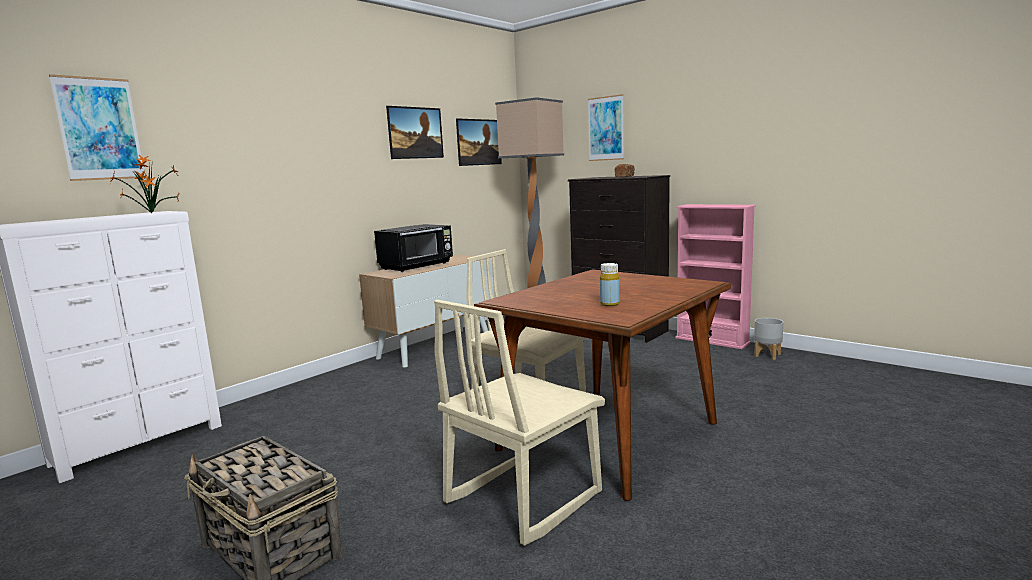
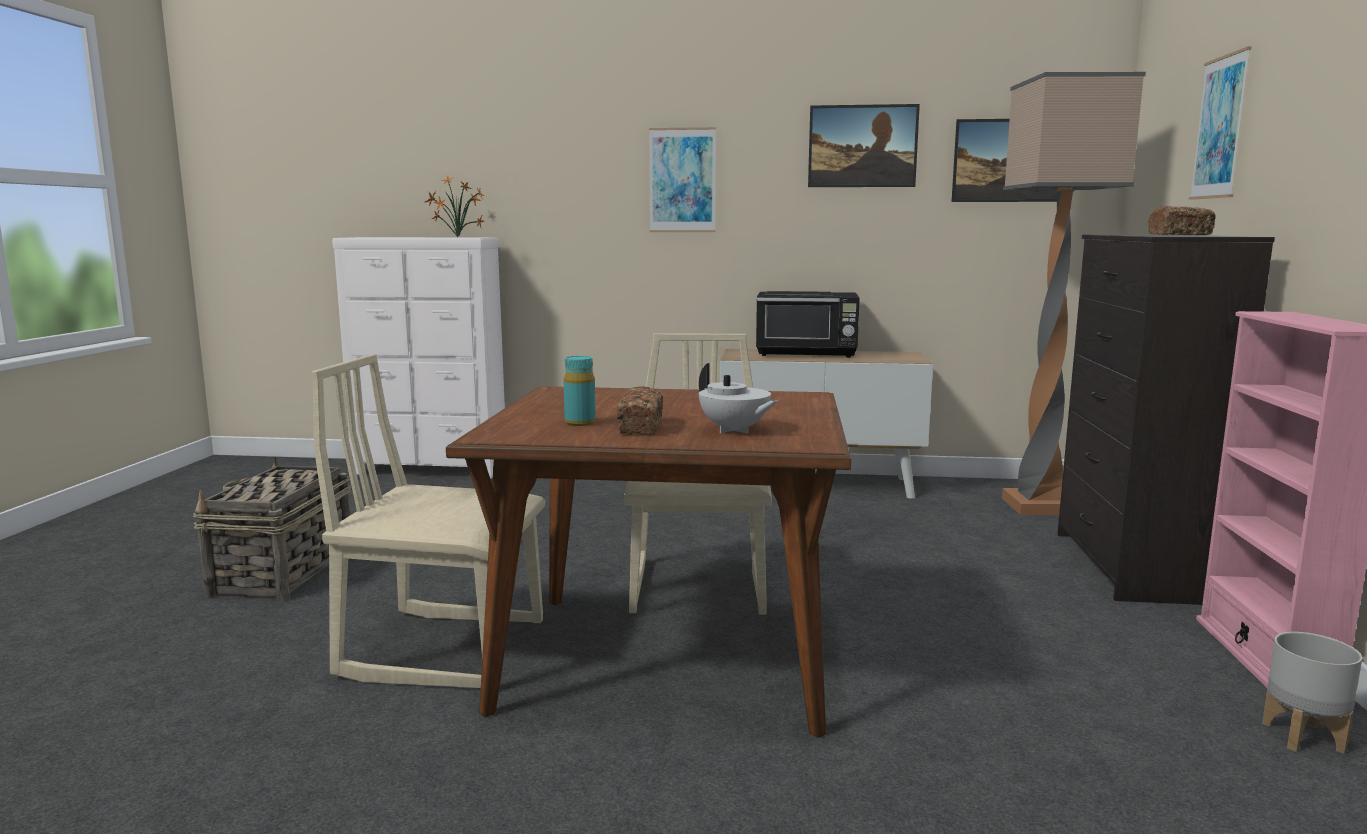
camera: 55 degrees right, 0 degrees up
picture [49,74,145,181] -> picture moved to [649,127,716,232]
yellow bottle [600,263,619,306] -> turquoise bottle [564,356,596,426]
none -> bread [617,386,663,435]
none -> white teapot [699,363,778,434]

